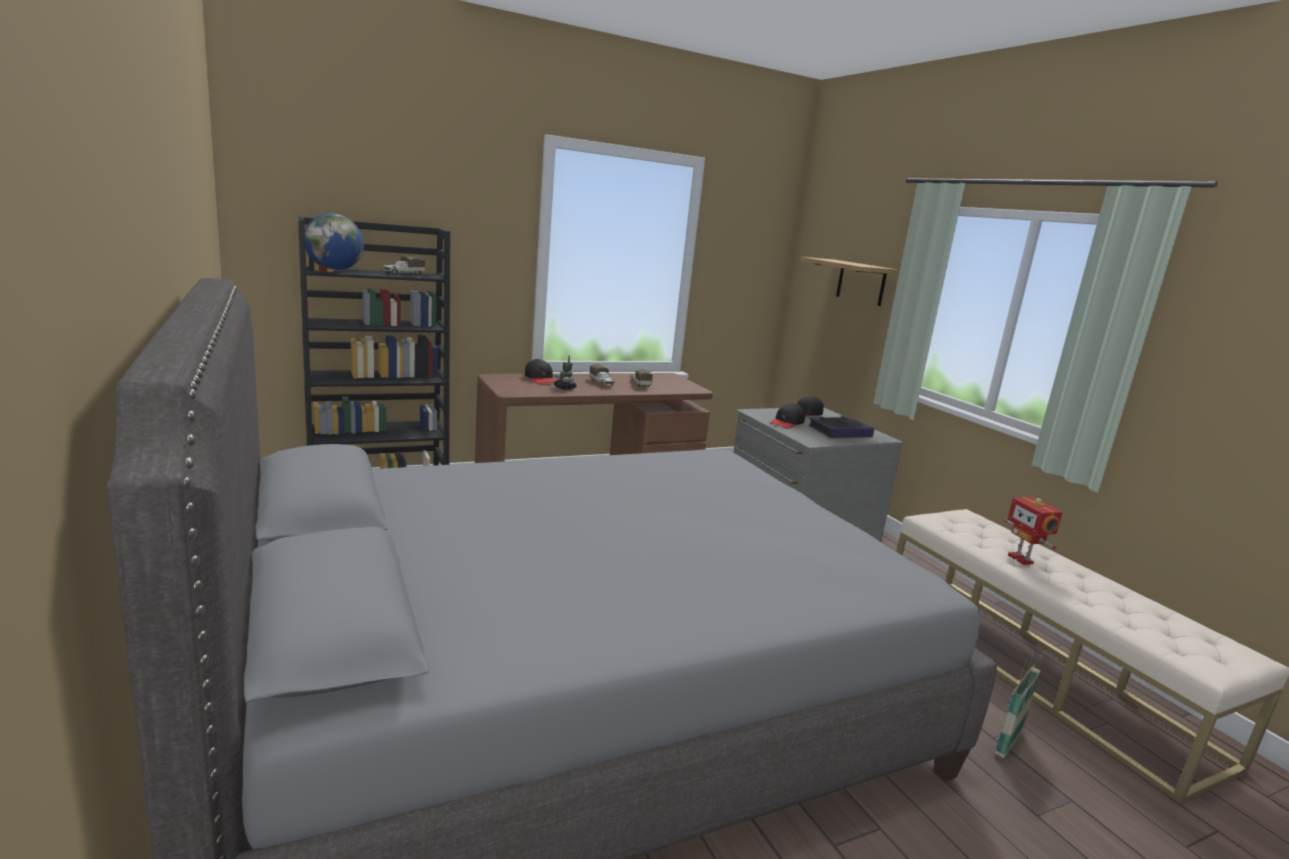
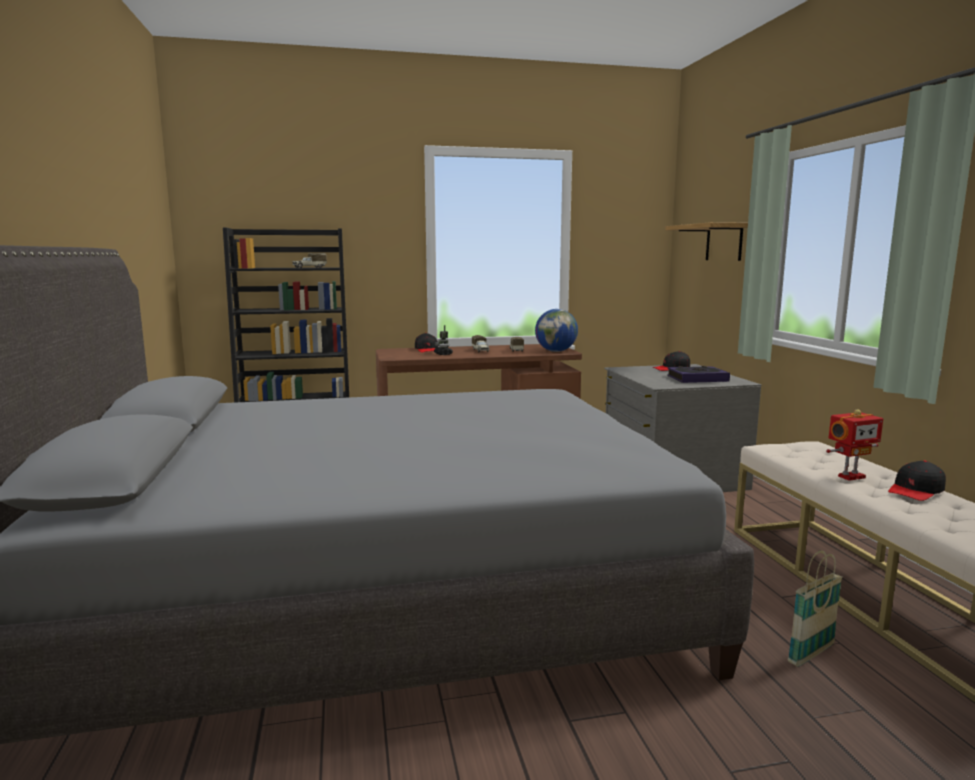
camera: 15 degrees right, 5 degrees down
globe [305,213,364,271] -> globe moved to [535,309,578,352]
black cap [770,403,805,429] -> black cap moved to [888,460,946,501]
toy robot [1005,497,1063,565] -> toy robot turned 105 degrees counterclockwise [826,409,883,481]

